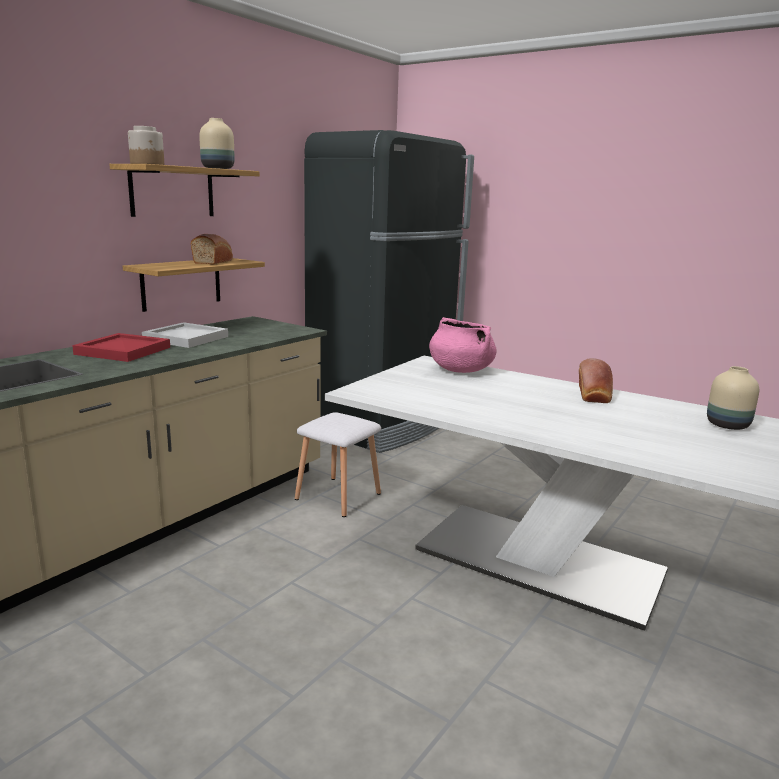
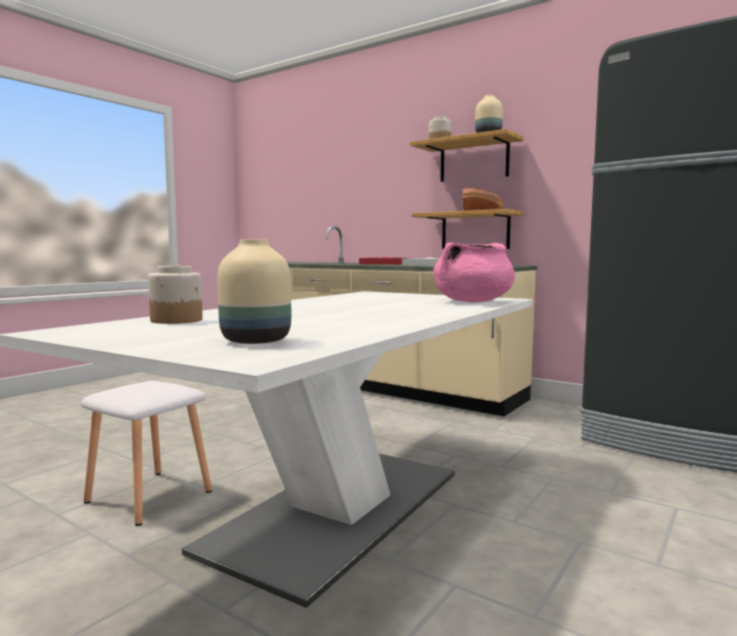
camera: 90 degrees right, 10 degrees down
white stool [295,412,381,517] -> white stool moved to [81,381,212,526]
bread [579,358,613,403] -> none
none -> jar [148,266,203,324]

